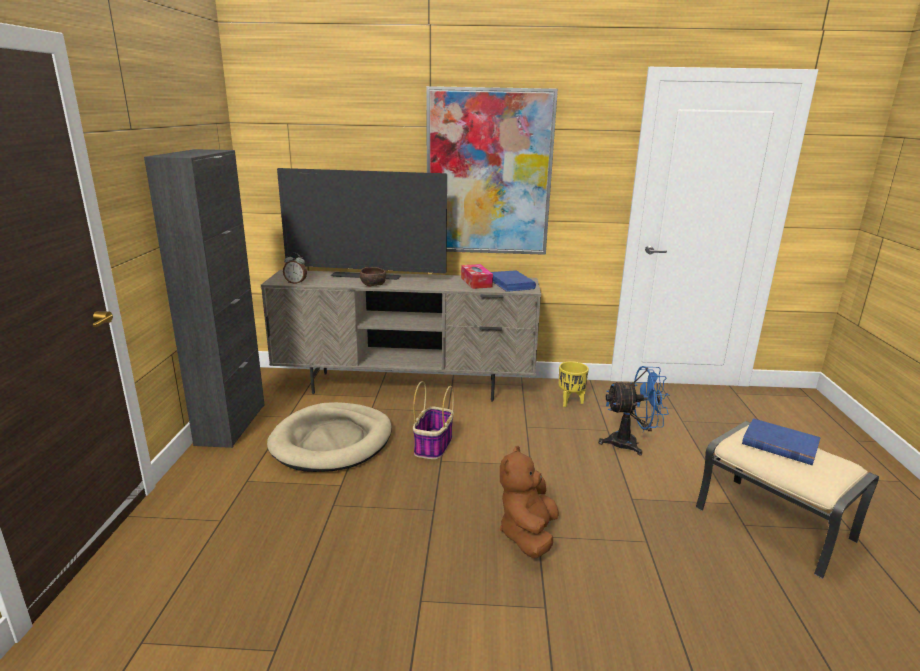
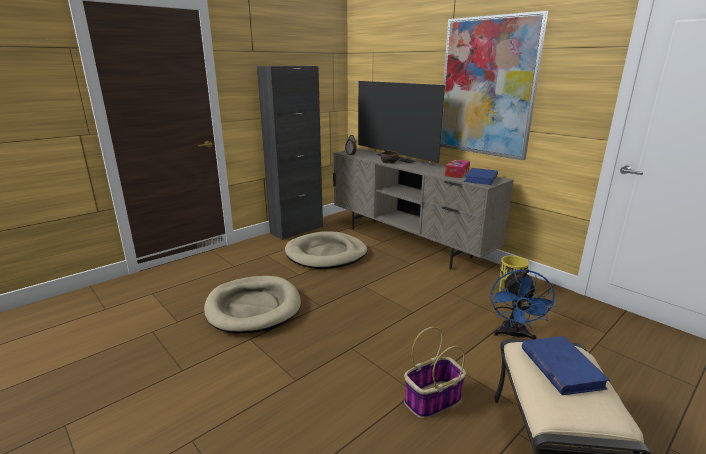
camera: 45 degrees right, 0 degrees up
basket [413,381,454,459] -> basket moved to [404,327,466,418]
brown plush toy [500,446,559,558] -> none
blue fan [598,366,670,456] -> blue fan turned 60 degrees clockwise [491,270,557,340]
none -> beige dog bed [204,276,301,334]

